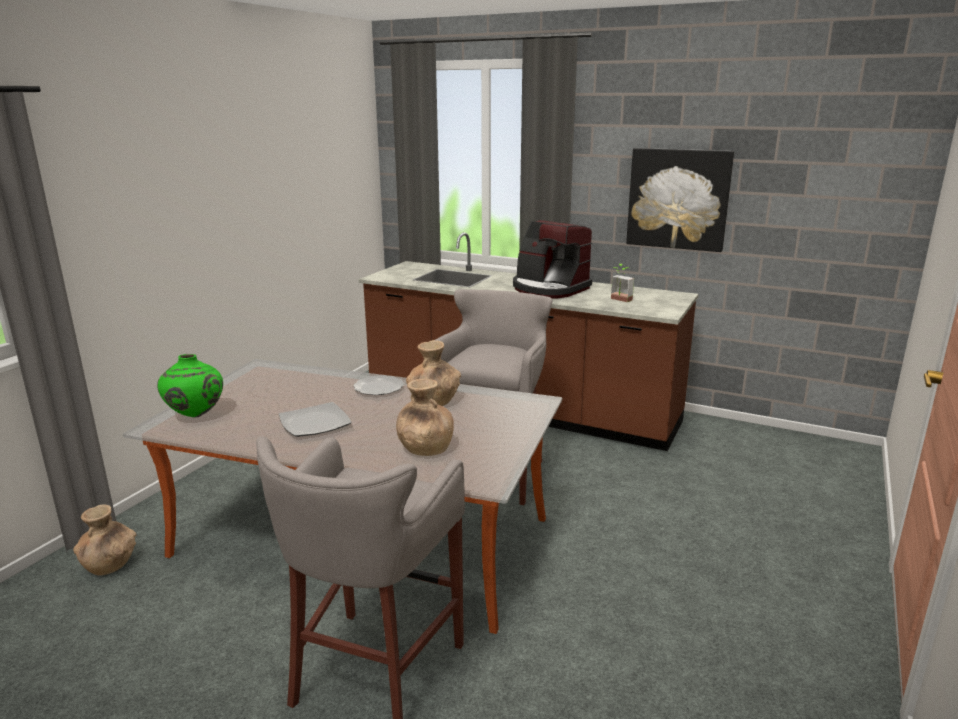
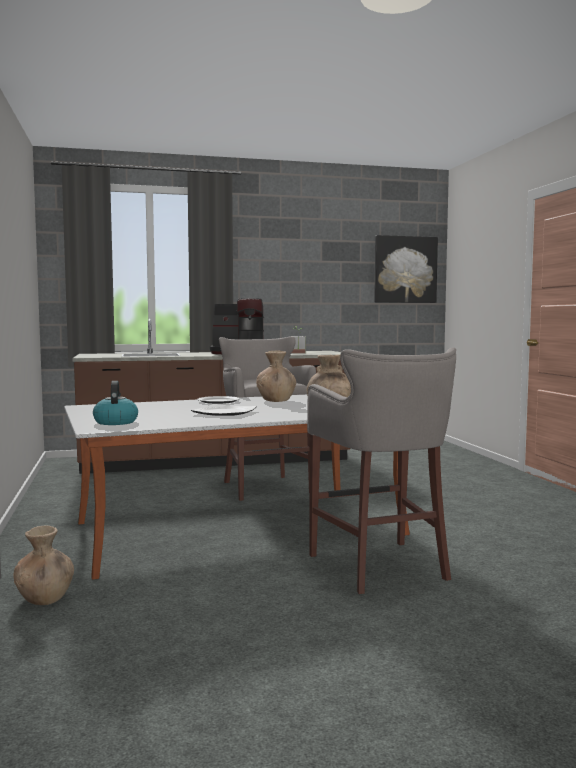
camera: 40 degrees left, 15 degrees down
green vase [157,354,223,418] -> kettle [93,381,138,425]
picture [626,148,734,252] -> picture moved to [374,235,438,303]

